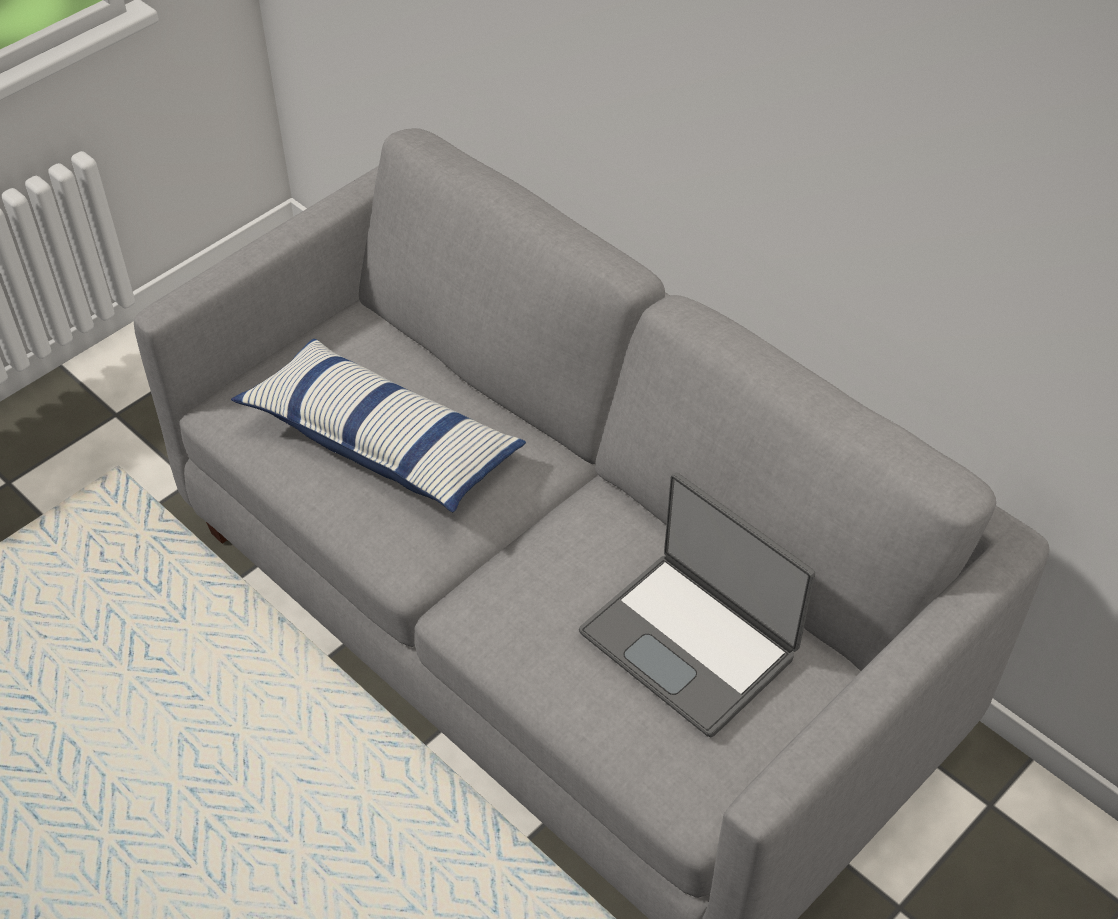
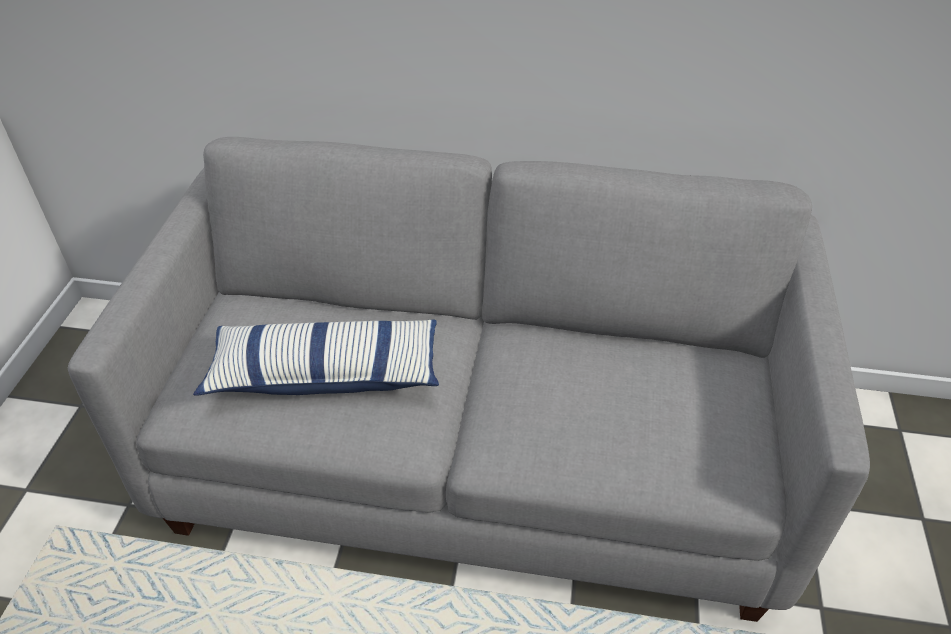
camera: 35 degrees left, 5 degrees down
laptop [579,473,815,737] -> none

